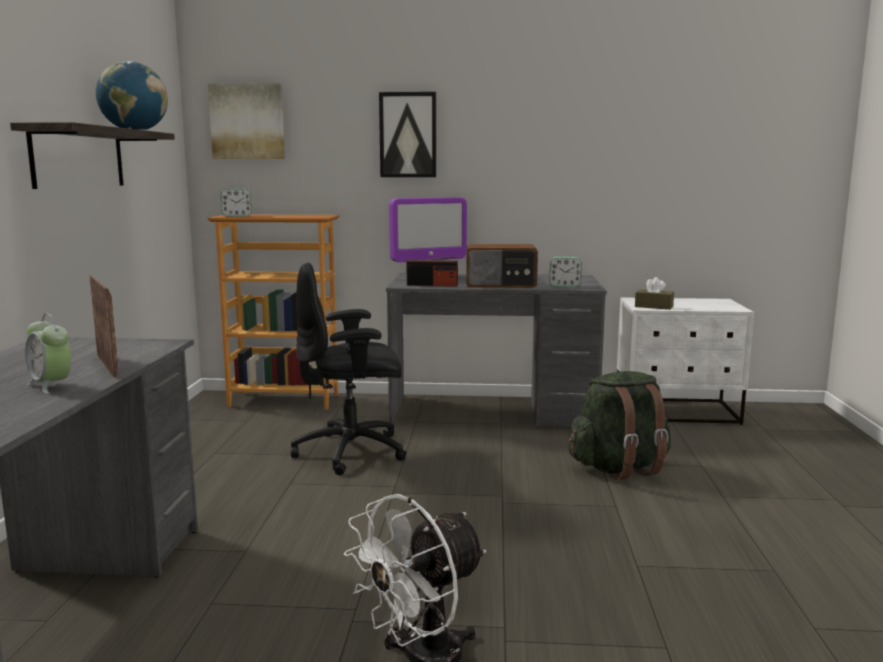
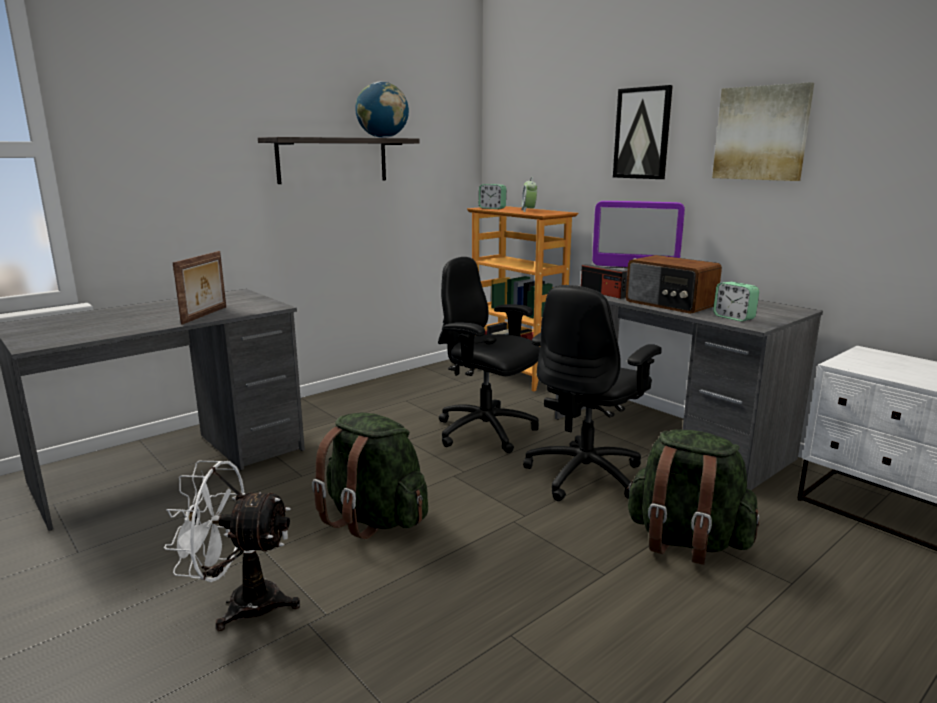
camera: 45 degrees right, 5 degrees up
alarm clock [25,314,71,394] -> alarm clock moved to [521,177,537,212]
picture [208,83,285,159] -> picture moved to [712,82,814,181]
brown tissue box [635,277,674,310] -> none
none -> green backpack [312,413,428,539]
none -> black office chair [523,285,662,501]

